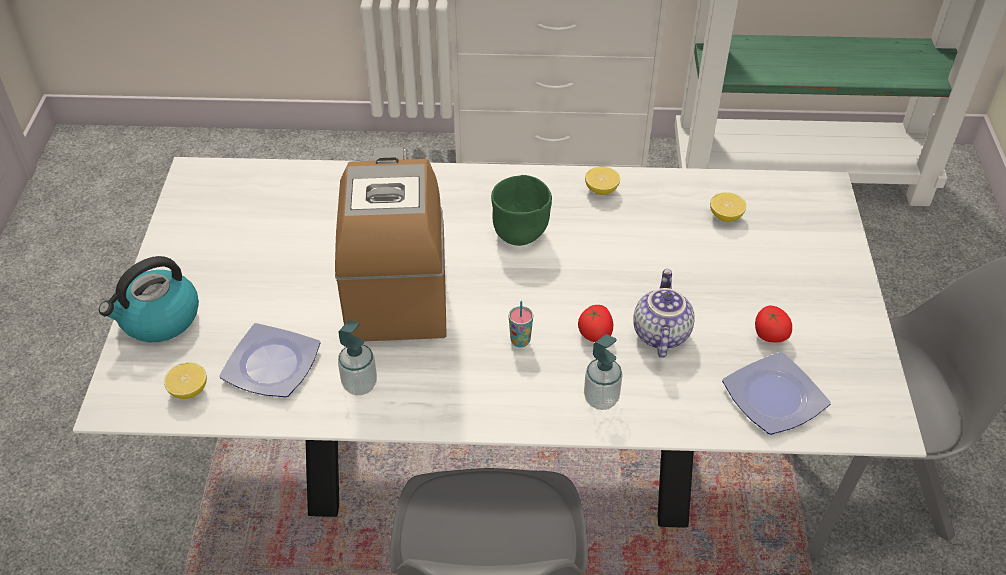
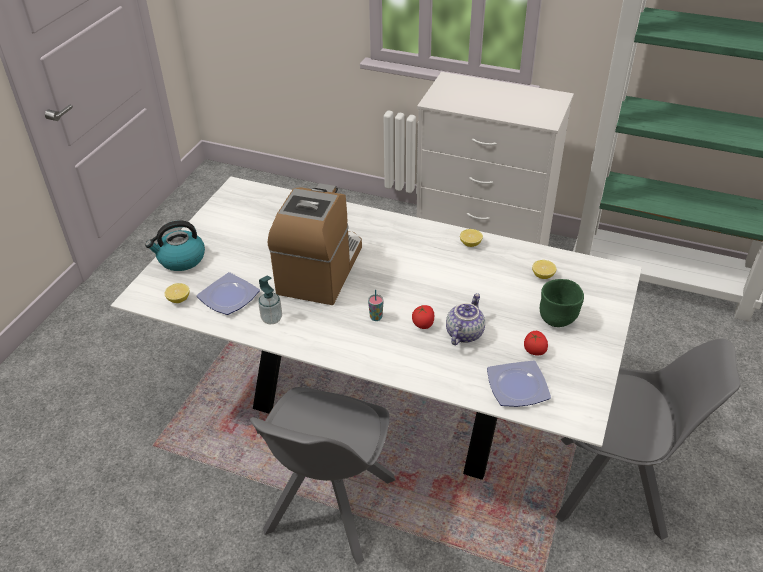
camera: 20 degrees right, 5 degrees down
green bowl [491,175,552,246] -> green bowl moved to [540,279,584,327]
soap dispenser [584,334,623,410] -> none

